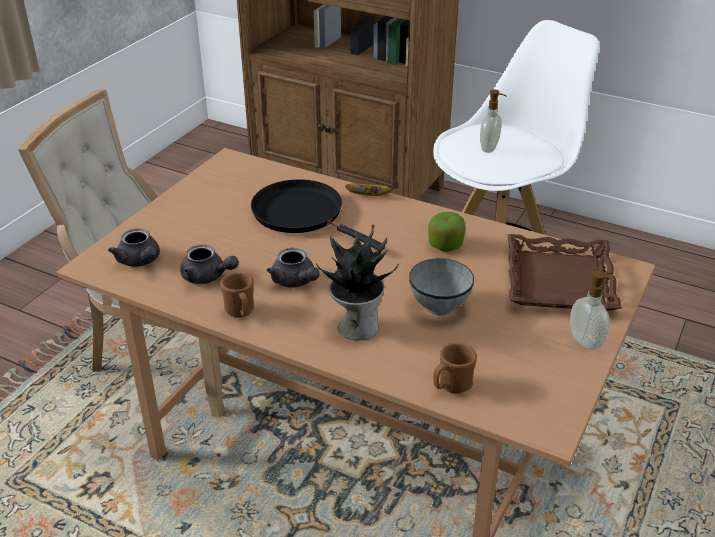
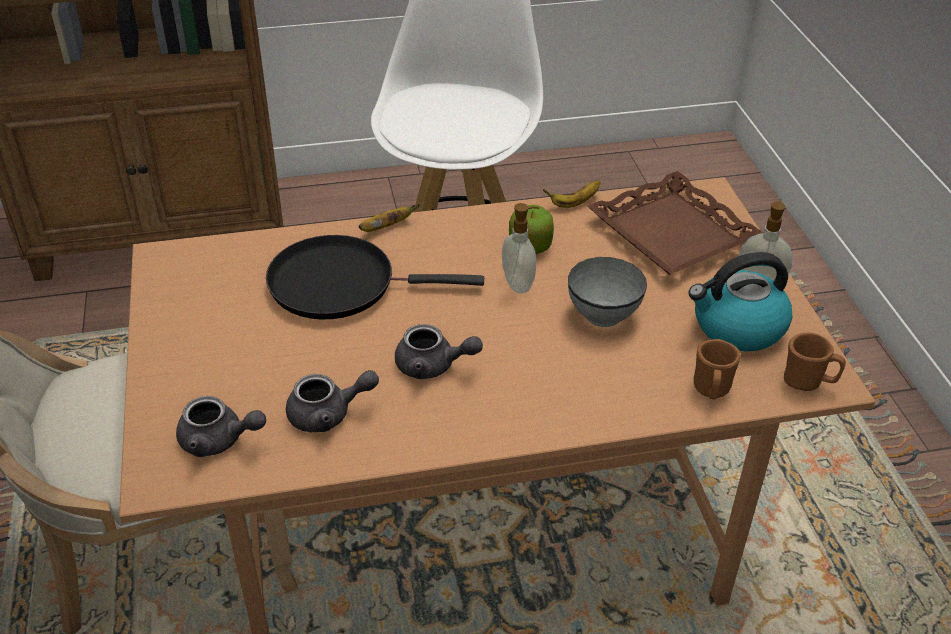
camera: 40 degrees left, 5 degrees up
brown mug [220,273,254,318] -> brown mug moved to [784,333,846,391]
potted plant [316,225,398,341] -> none
soap dispenser [480,90,506,153] -> soap dispenser moved to [502,203,539,293]
none -> banana [543,180,601,208]
none -> kettle [688,252,792,352]

